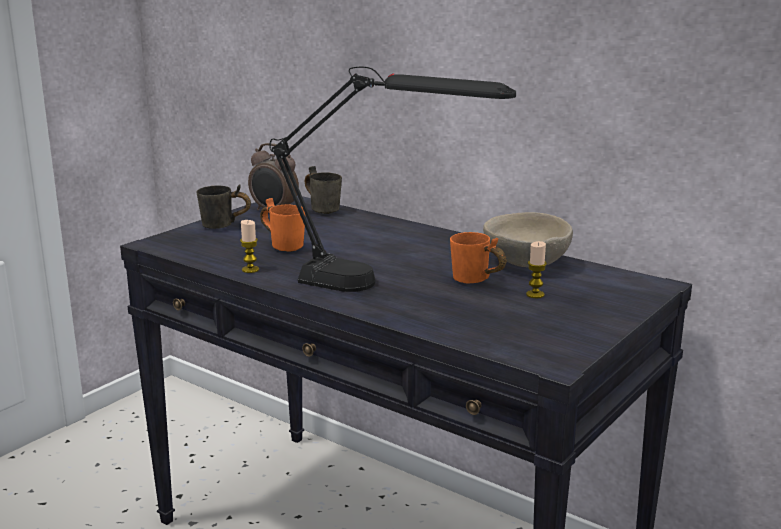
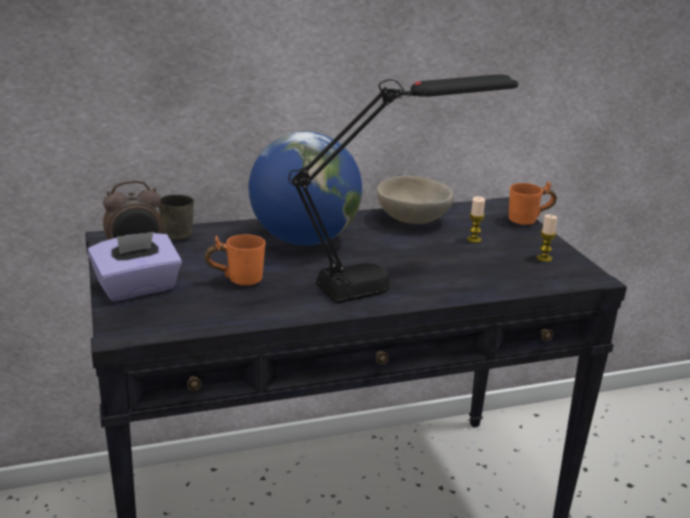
camera: 55 degrees left, 5 degrees up
grey mug [197,185,251,229] -> purple tissue box [88,232,182,301]
candle [240,220,259,273] -> candle moved to [537,214,557,262]
orange mug [450,232,507,284] -> orange mug moved to [509,182,557,225]
none -> globe [249,131,362,245]

